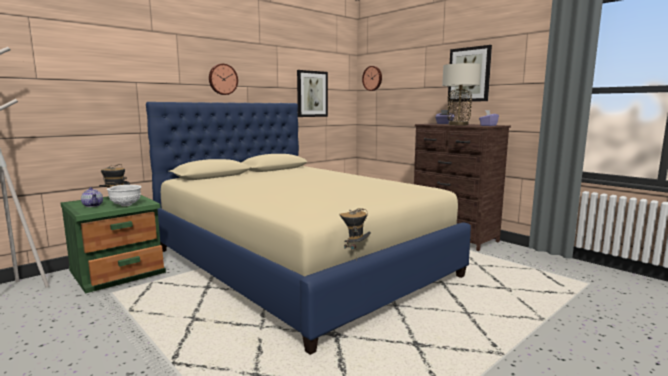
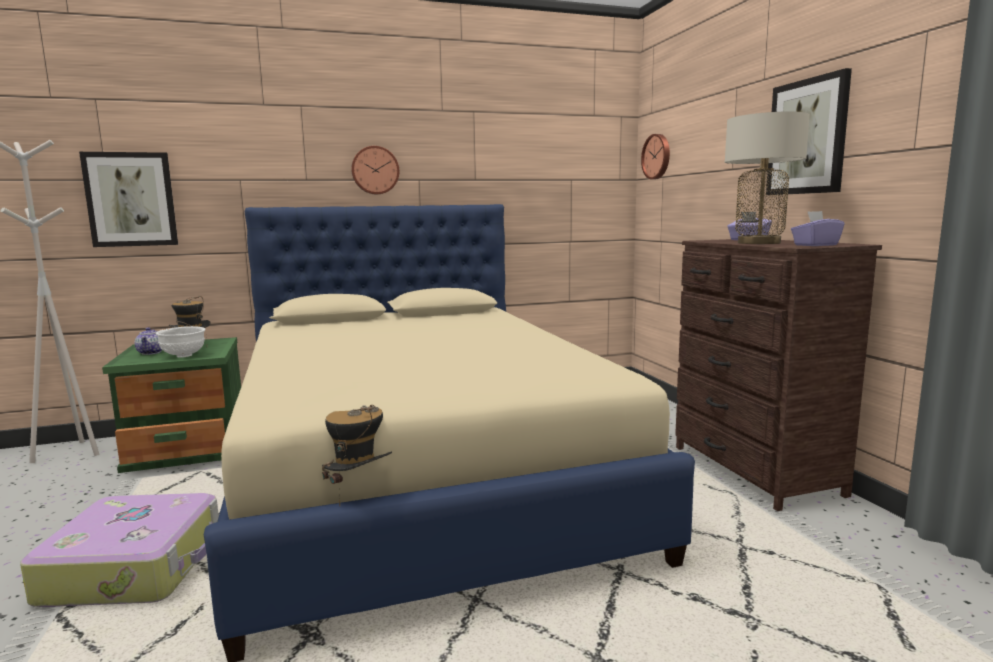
camera: 25 degrees right, 0 degrees up
picture [297,70,328,117] -> picture moved to [79,152,178,247]
none -> suitcase [20,493,219,607]

